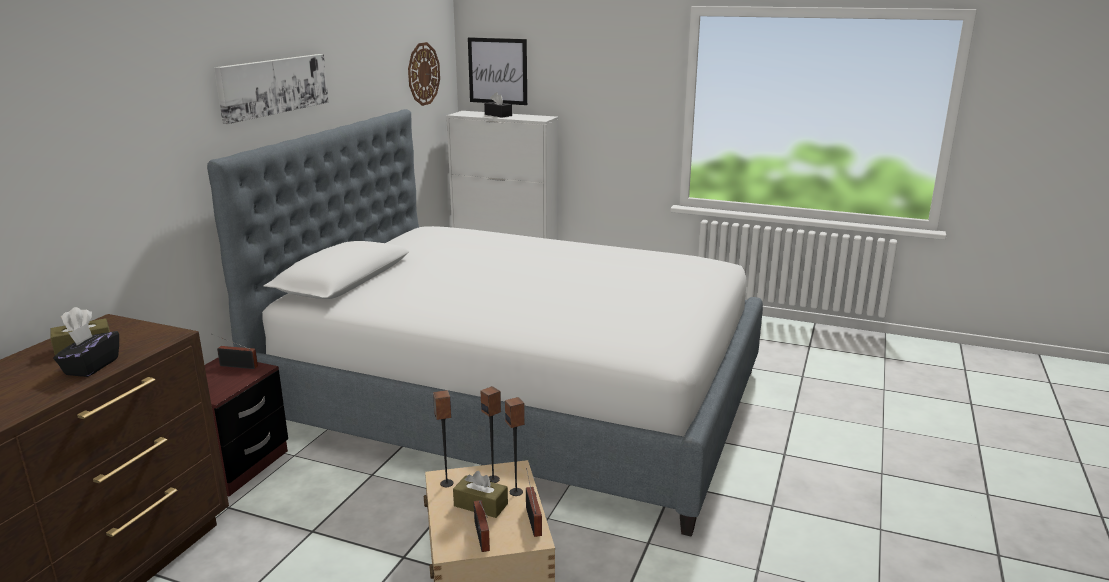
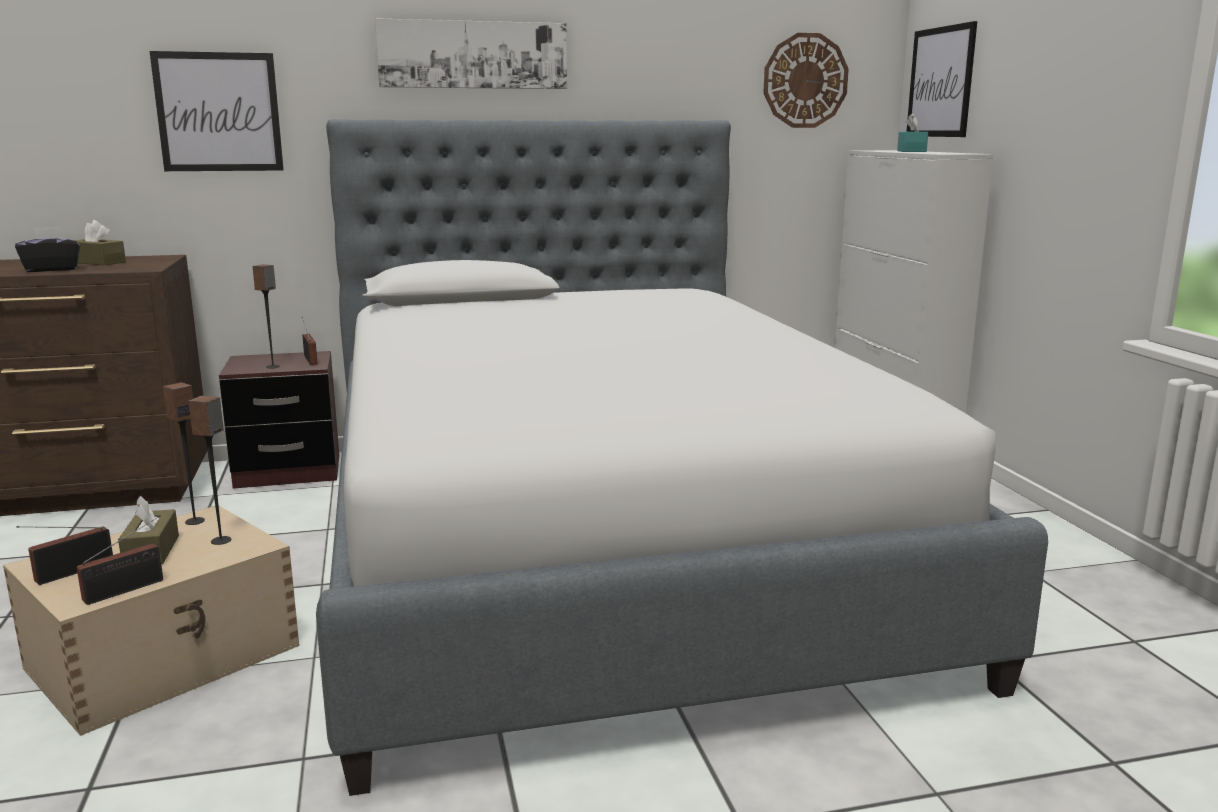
camera: 55 degrees right, 5 degrees down
black tissue box [484,92,512,118] -> turquoise tissue box [897,113,928,152]
speaker [505,397,525,496] -> speaker moved to [252,264,280,369]
none -> picture [150,51,284,171]

